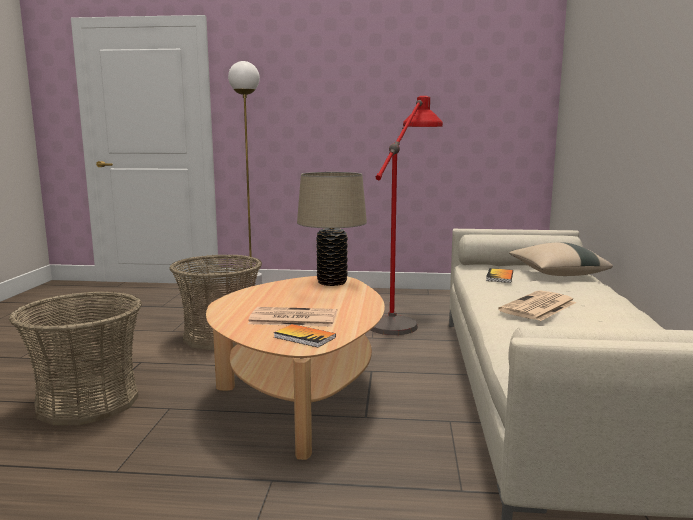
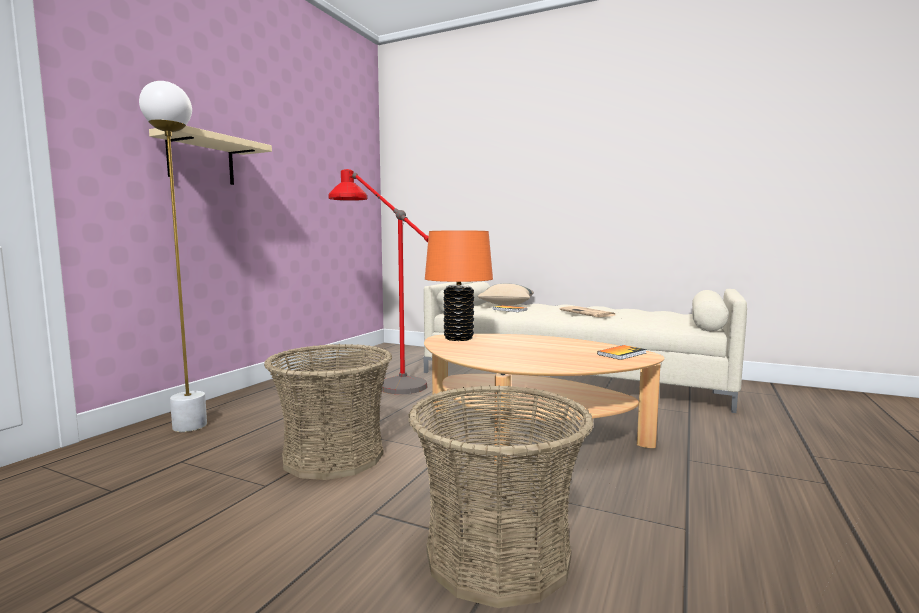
camera: 70 degrees left, 5 degrees down
newspaper [248,307,337,327] -> none
beige table lamp [297,172,367,286] -> orange table lamp [425,230,493,341]
none -> beige shelf [149,126,272,185]

